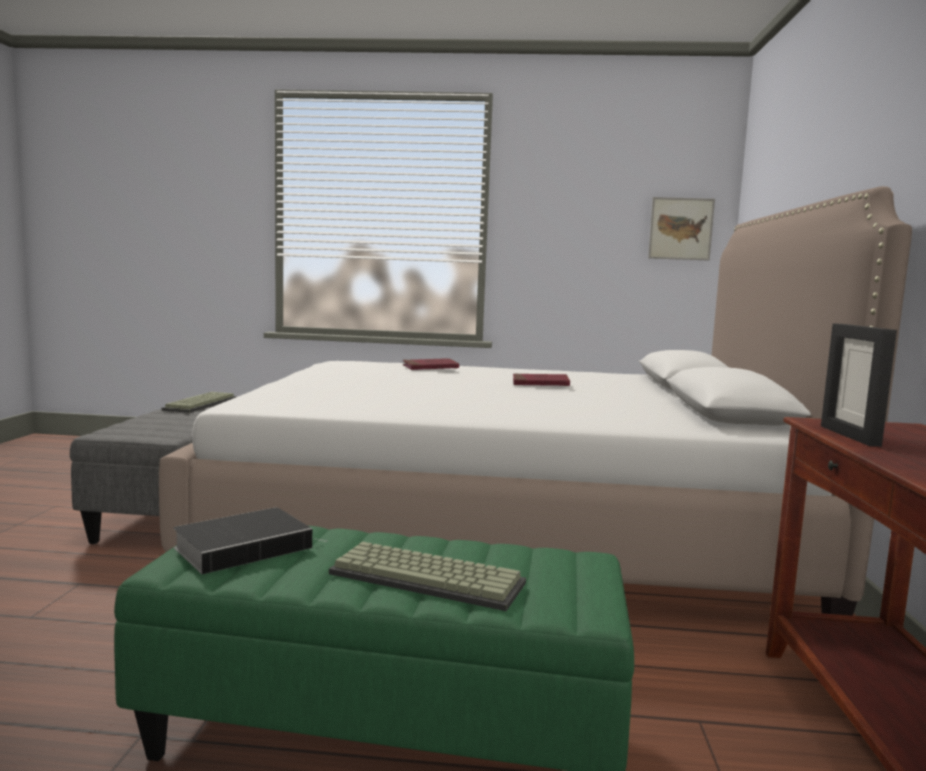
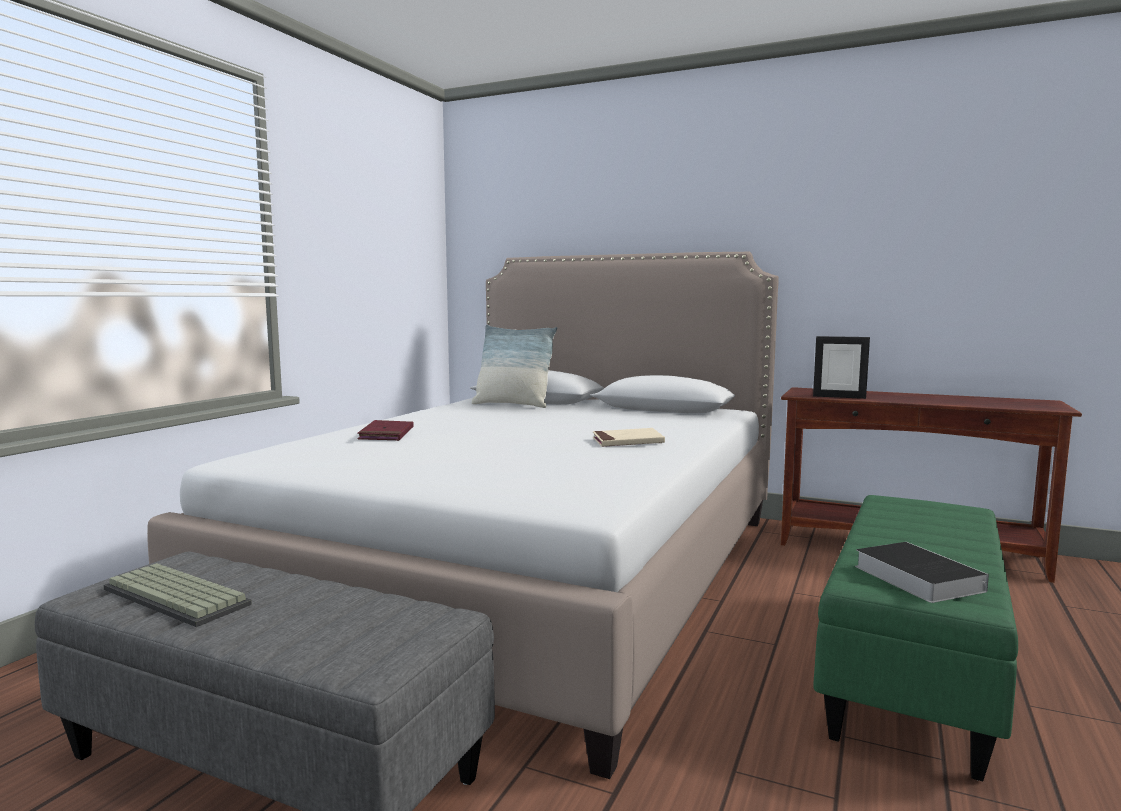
camera: 70 degrees left, 0 degrees up
keyboard [329,542,526,611] -> none
red book [513,373,570,386] -> none
picture [648,197,715,260] -> none
none -> pillow [472,325,557,408]
none -> beige book [593,428,665,447]

